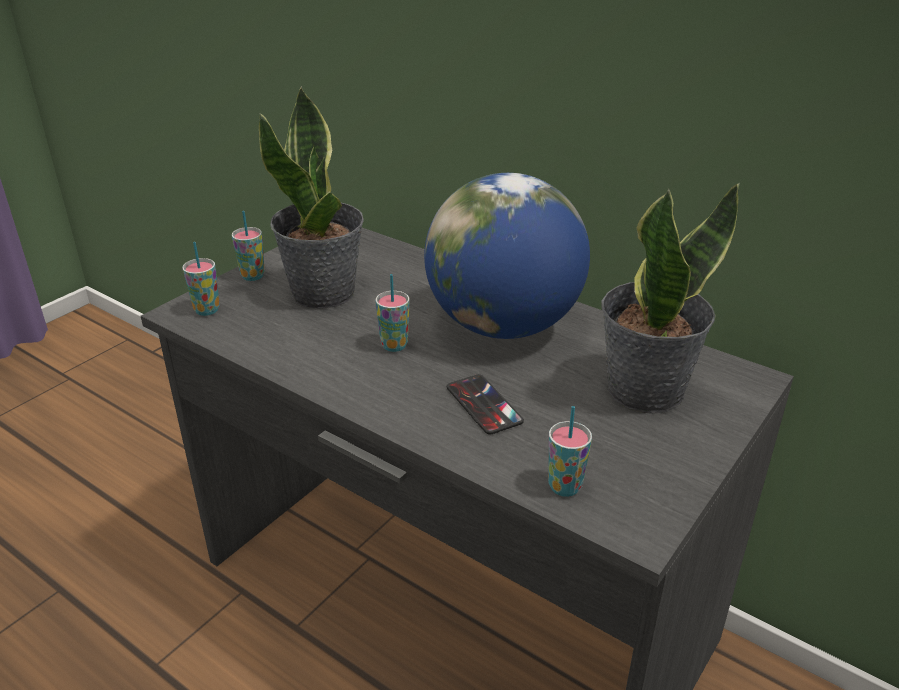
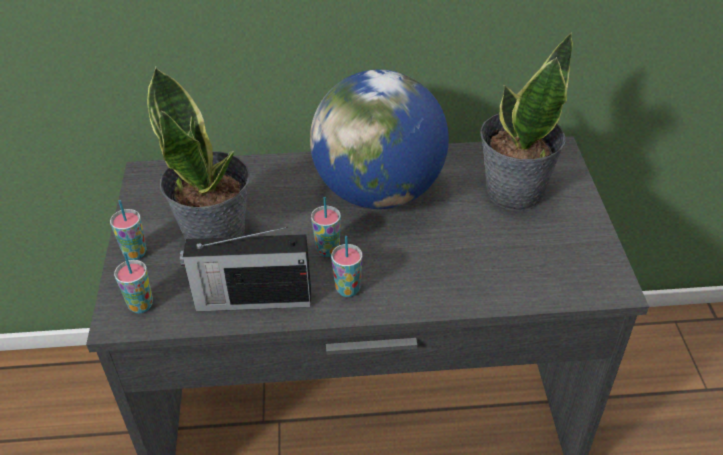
camera: 40 degrees left, 10 degrees up
phone [447,374,524,434] -> none
cup [548,406,592,497] -> cup moved to [331,236,363,297]
none -> radio [180,227,311,311]

